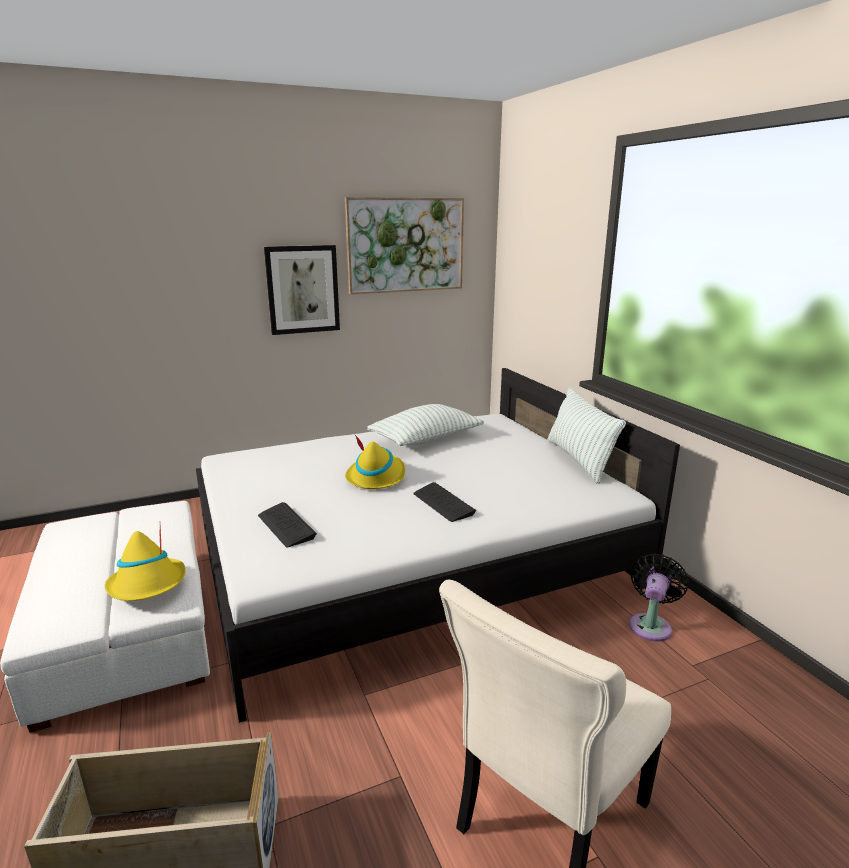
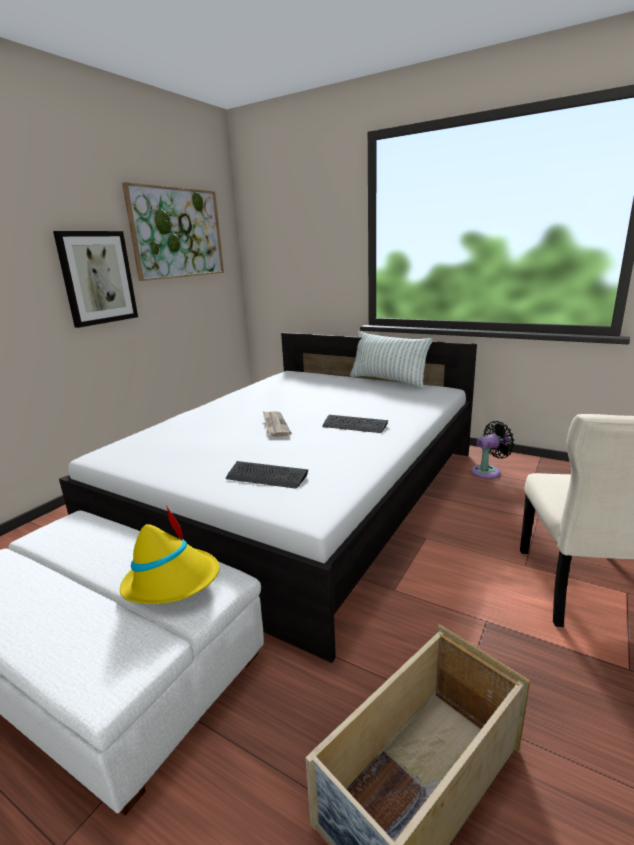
camera: 35 degrees left, 0 degrees up
yellow hat [345,435,405,489] -> newspaper [263,411,291,437]
pillow [367,404,484,446] -> none
black fan [629,554,689,641] -> black fan turned 75 degrees clockwise [471,421,515,479]

